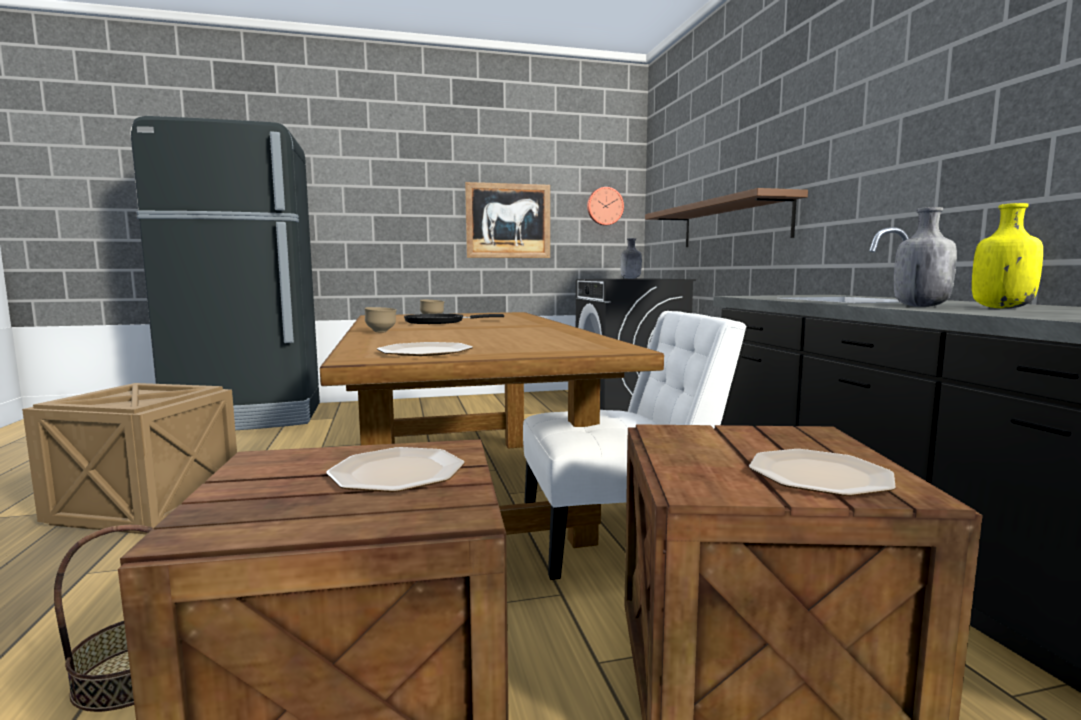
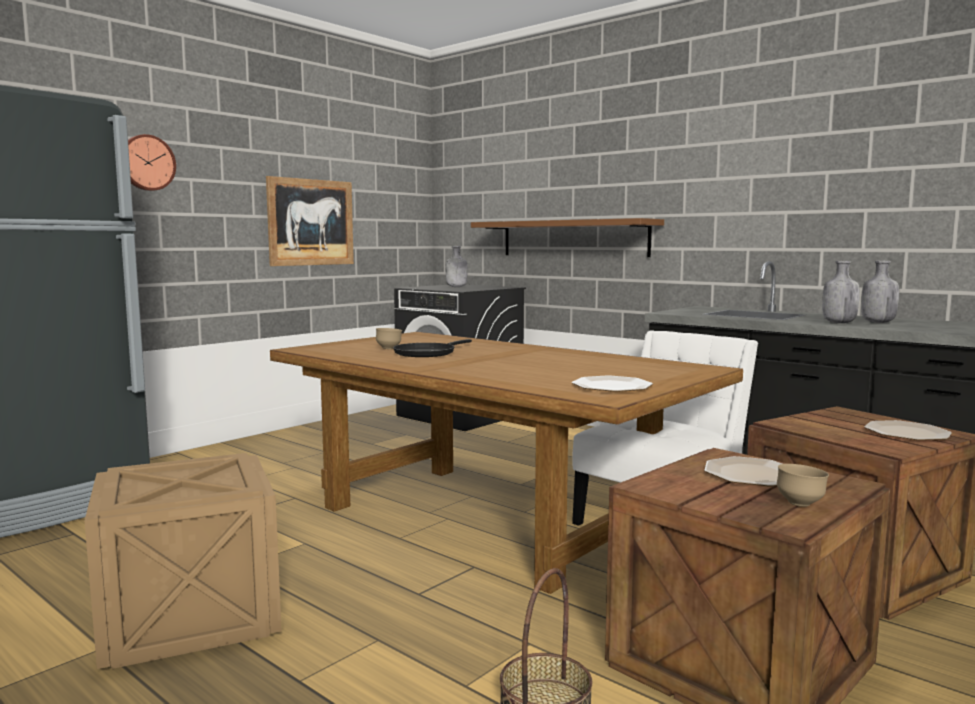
camera: 35 degrees left, 0 degrees up
brown bowl [364,307,397,332] -> brown bowl moved to [777,464,829,507]
wall clock [587,187,624,225] -> wall clock moved to [128,134,176,191]
yellow bottle [972,203,1043,308] -> grey bottle [861,261,899,323]

